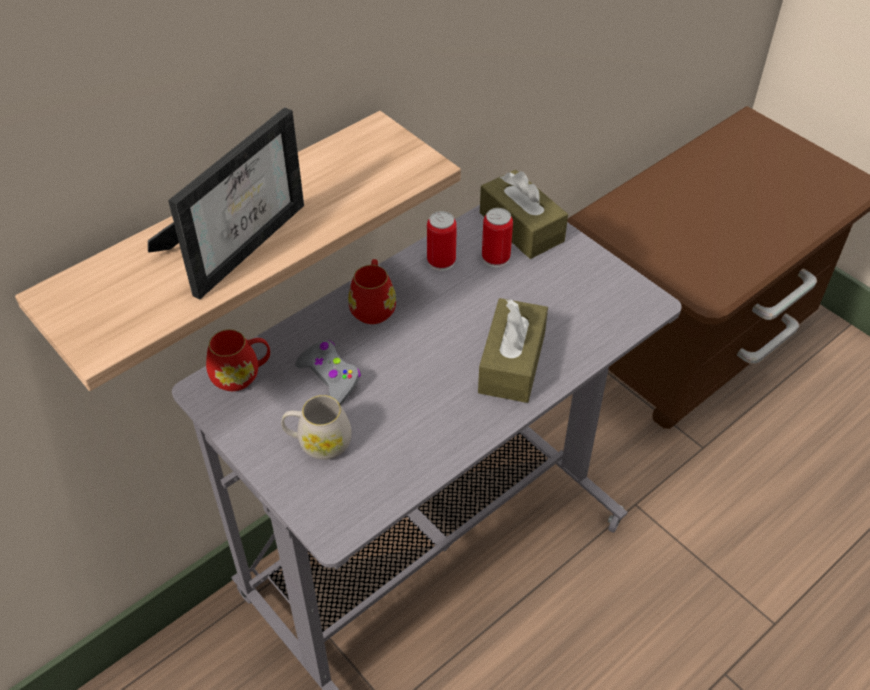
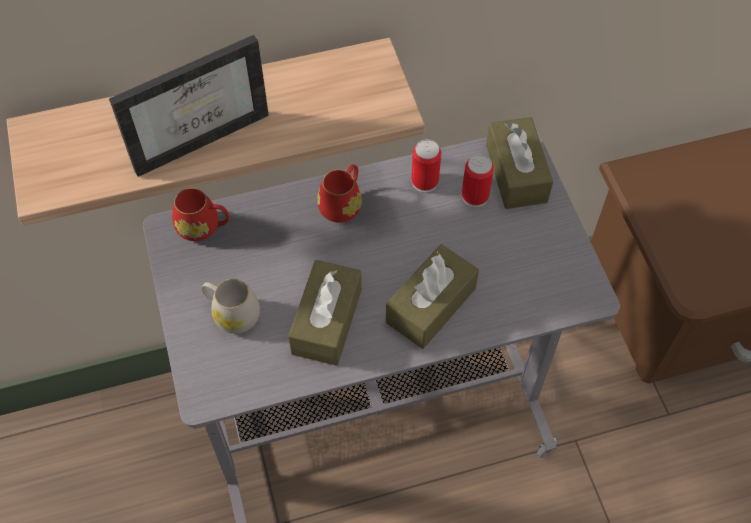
camera: 25 degrees right, 10 degrees up
grey game controller [295,340,361,405] -> none
none -> brown tissue box [288,260,362,366]

